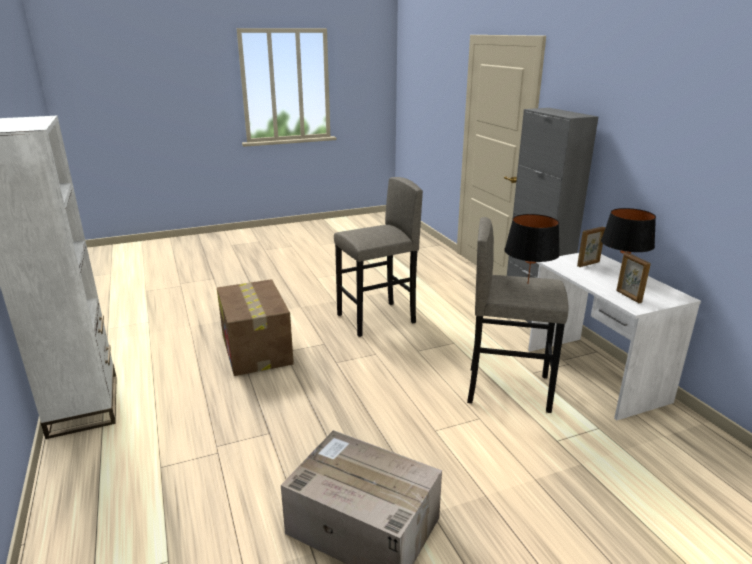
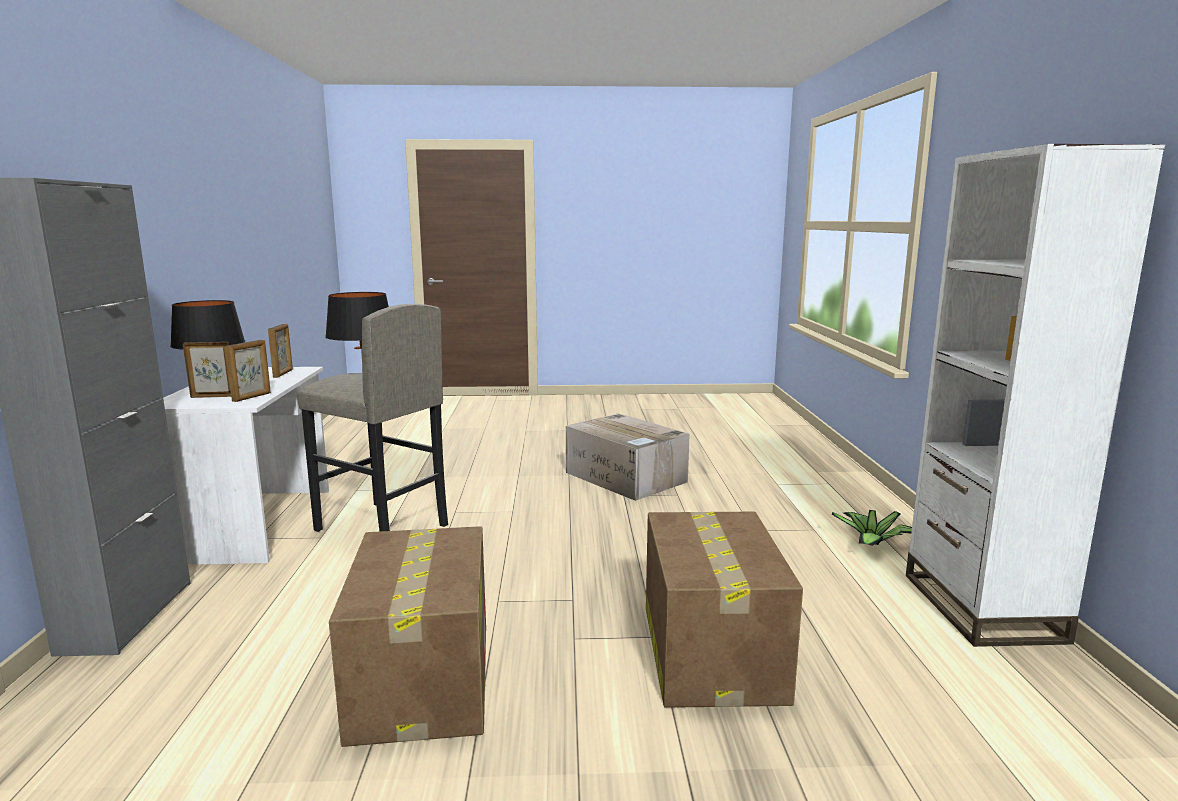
camera: 160 degrees left, 10 degrees down
grey stool [334,177,423,337] -> cardboard box [329,526,486,747]
none -> picture frame [226,340,271,402]
none -> potted plant [832,510,912,546]

